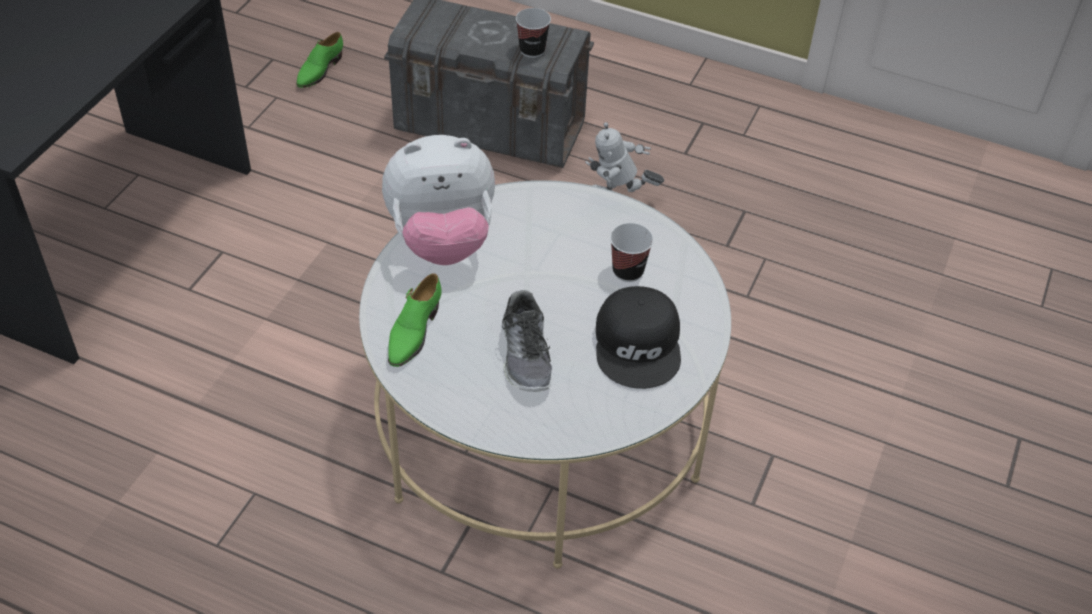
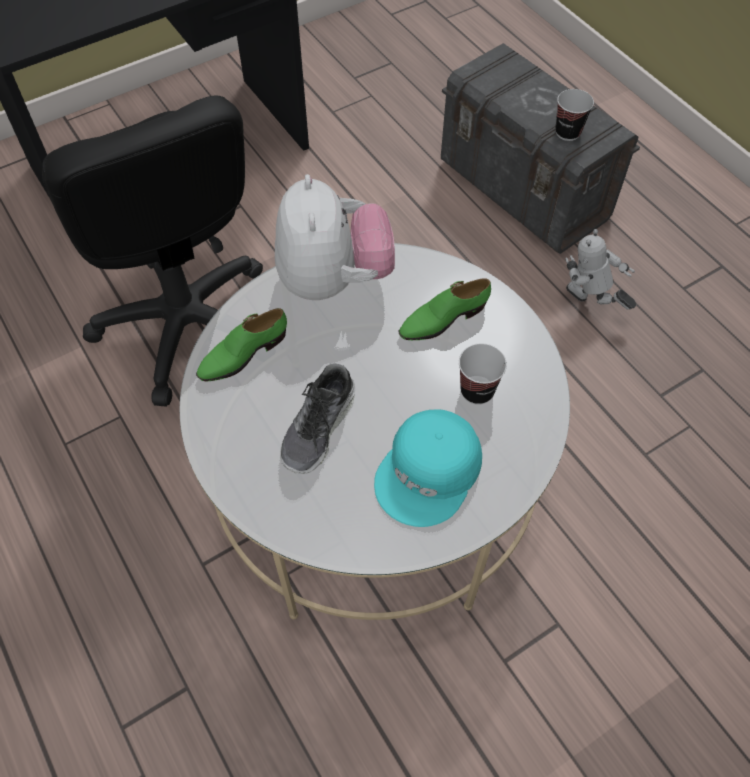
camera: 35 degrees right, 10 degrees up
green shoe [296,32,343,88] -> green shoe moved to [398,278,491,340]
plush toy [382,135,495,265] -> plush toy turned 120 degrees counterclockwise [275,174,395,300]
black cap [596,286,681,389] -> turquoise cap [374,409,482,527]
none -> black office chair [42,96,263,407]

